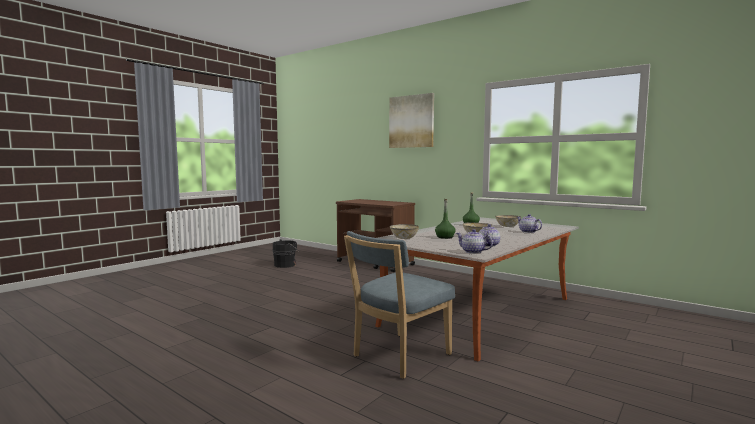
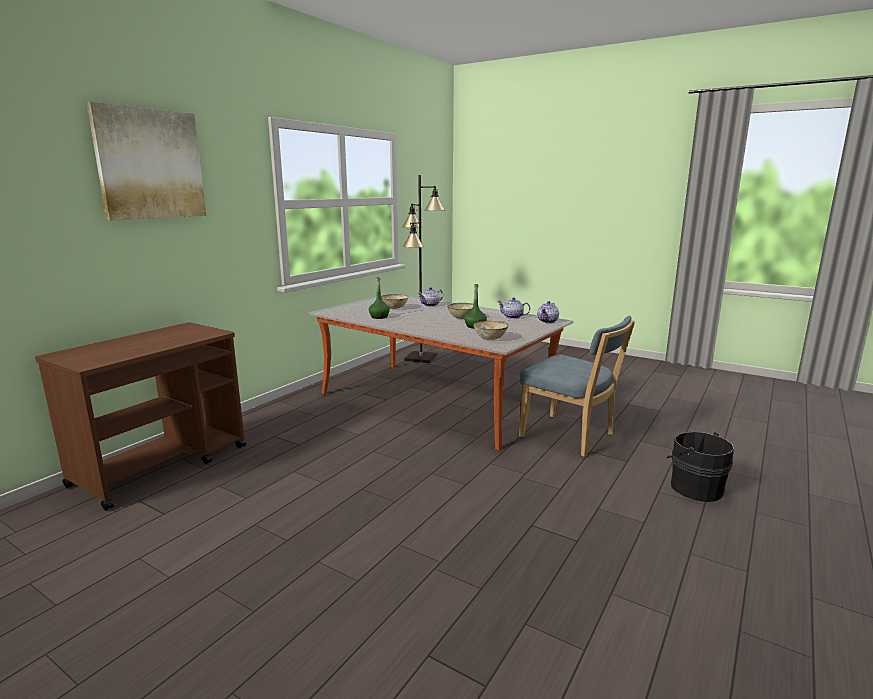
camera: 95 degrees left, 10 degrees up
black bucket [272,239,300,268] -> black bucket moved to [666,432,734,502]
none -> black floor lamp [402,175,445,363]

